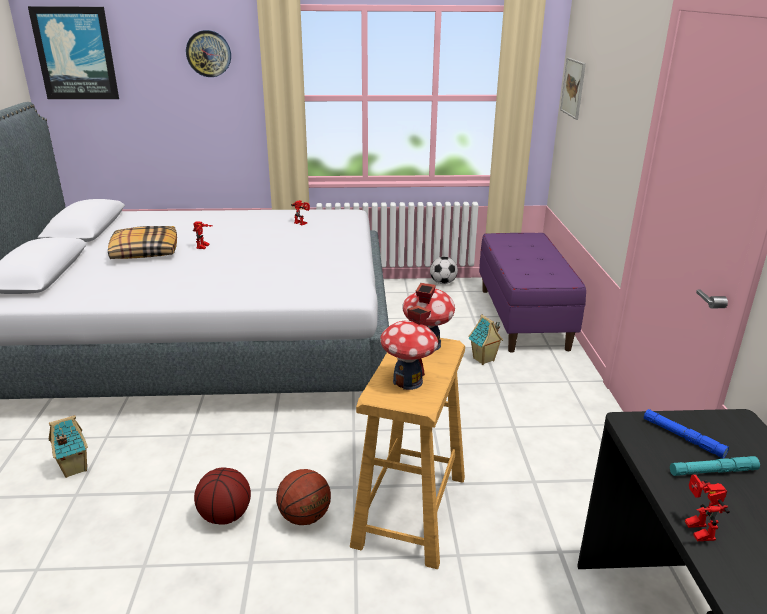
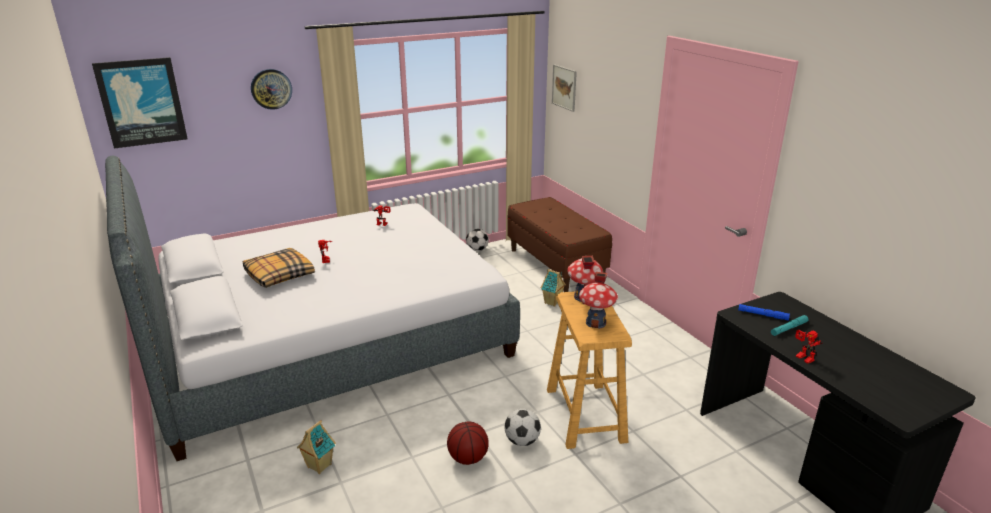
camera: 25 degrees left, 0 degrees up
basketball [276,469,331,525] -> football [505,409,541,446]
purple bench [479,233,586,353] -> brown bench [507,197,612,292]

